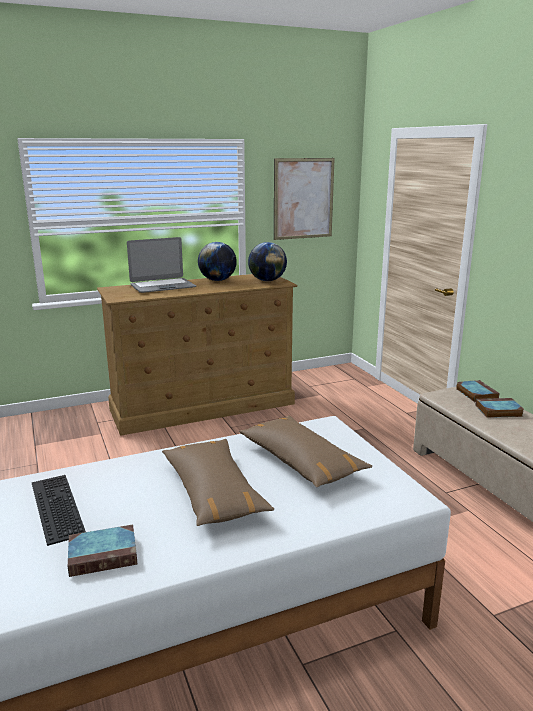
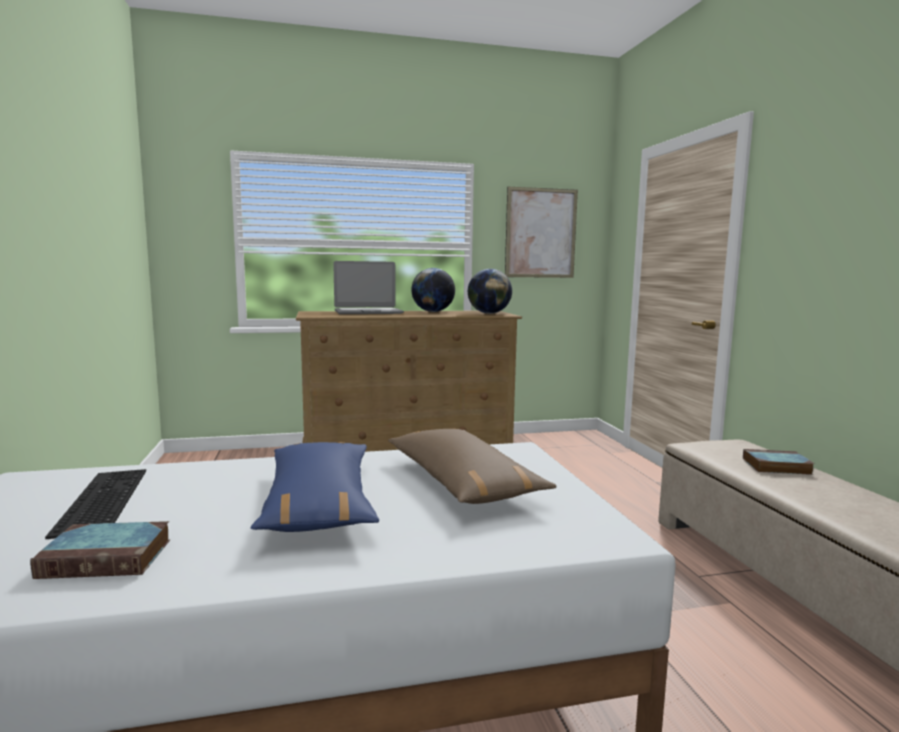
camera: 10 degrees right, 10 degrees down
brown pillow [162,439,274,526] -> blue pillow [251,442,379,532]
book [456,380,499,402] -> none

